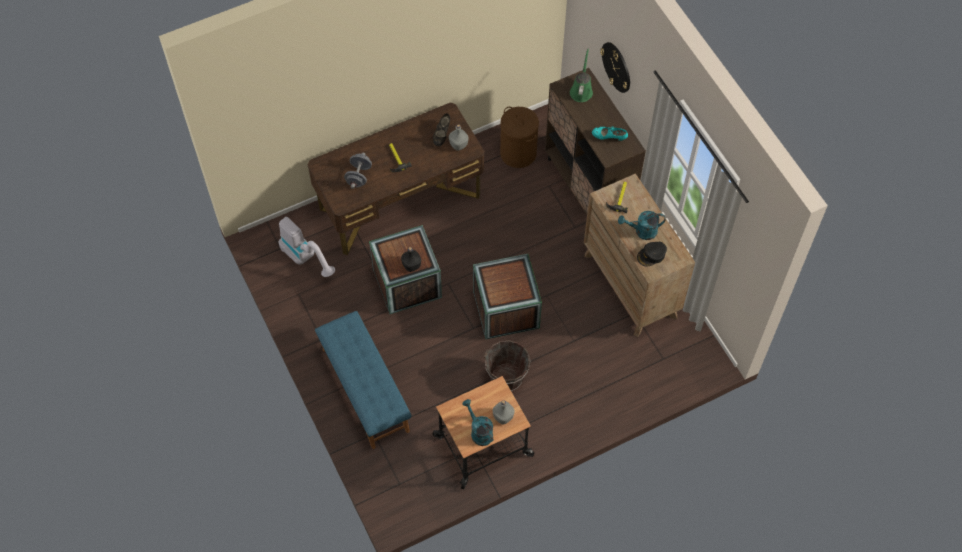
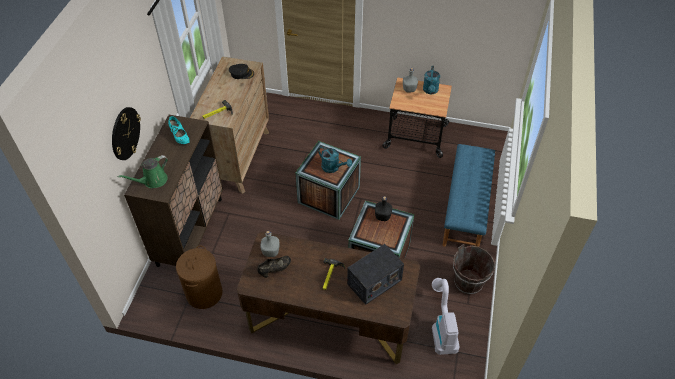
camera: 140 degrees left, 10 degrees down
grey dumbbell [344,153,372,189] -> radio [347,244,404,305]
brown bucket [484,340,531,391] -> brown bucket moved to [453,244,495,295]
turquoise watering can [618,211,666,240] -> turquoise watering can moved to [318,146,352,173]

